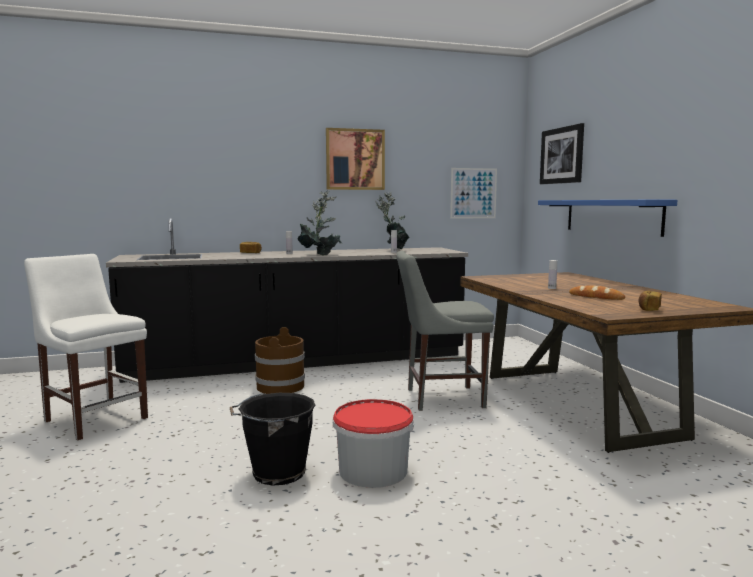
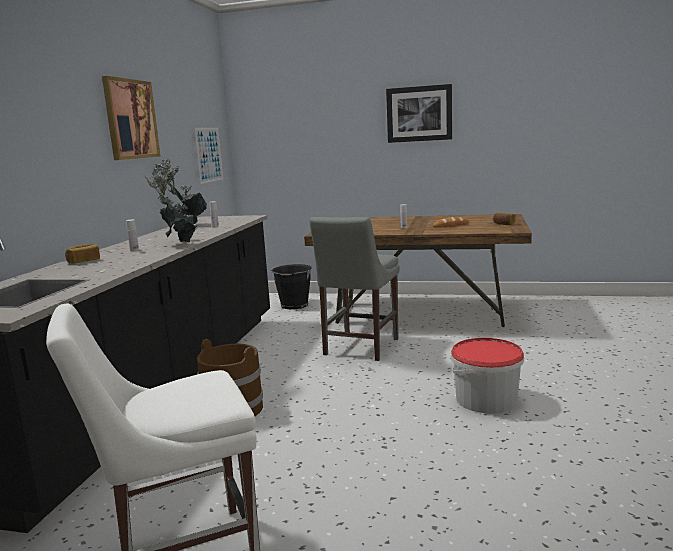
camera: 60 degrees left, 5 degrees up
black bucket [230,393,316,485] -> black bucket moved to [269,264,312,309]
blue shelf [538,200,677,237] -> none
picture [540,123,584,184] -> picture moved to [386,84,452,143]

